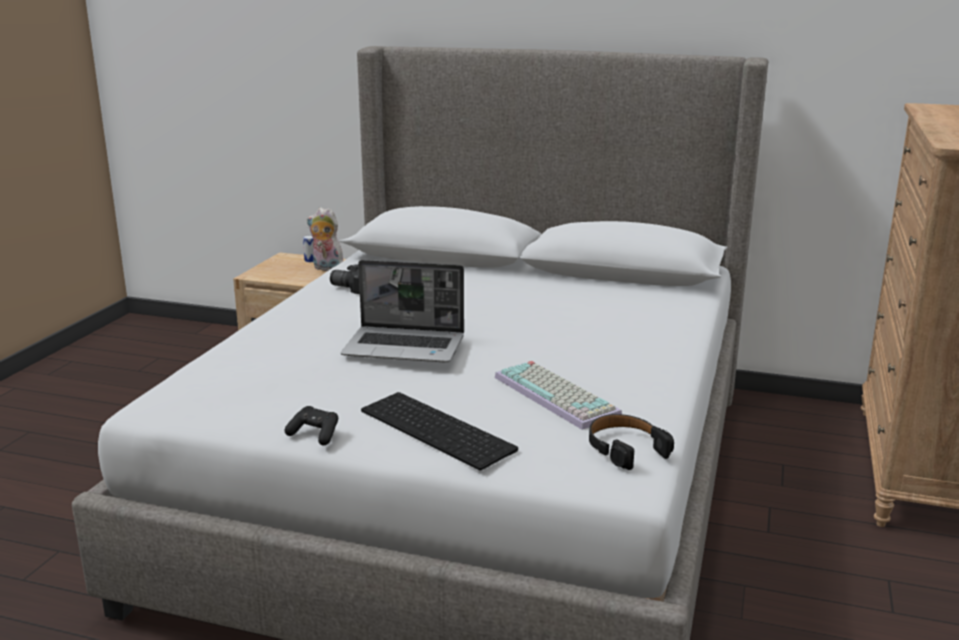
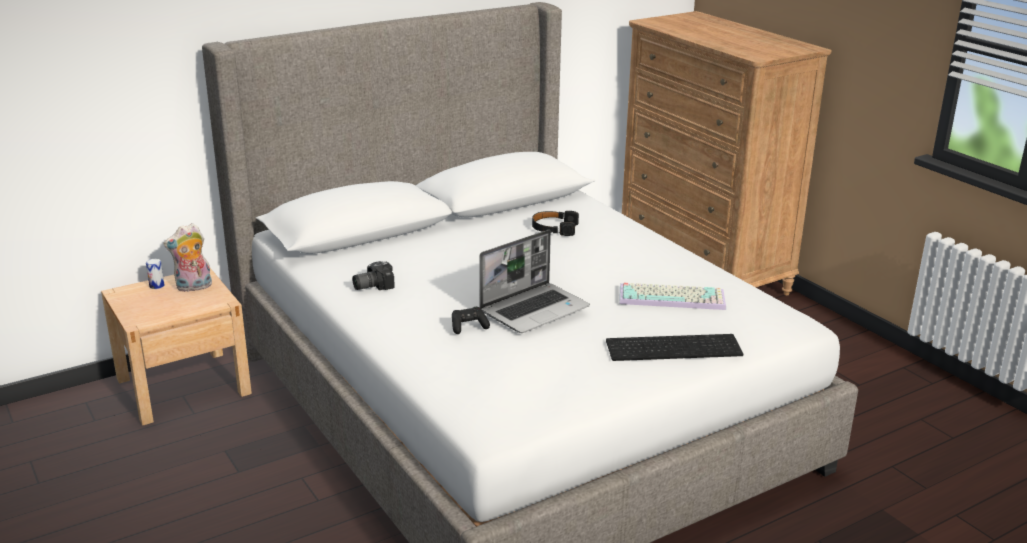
camera: 50 degrees left, 5 degrees up
black game controller [285,406,338,446] -> black game controller moved to [452,307,490,334]
black headphones [589,414,674,470] -> black headphones moved to [532,211,579,236]

